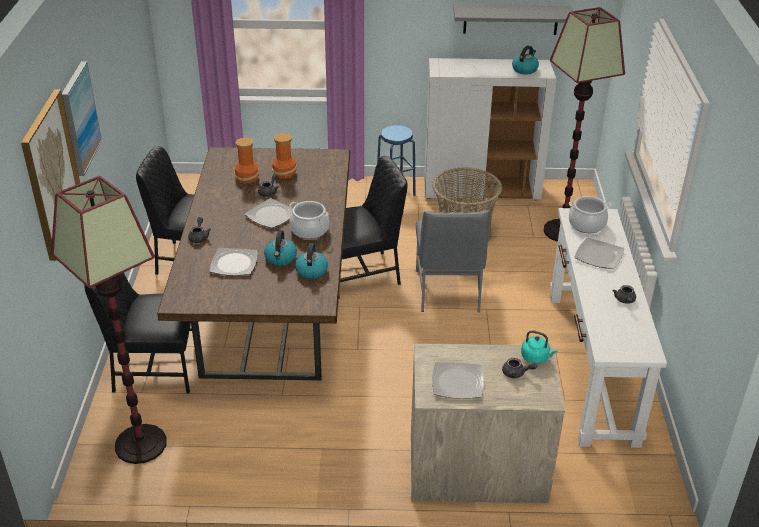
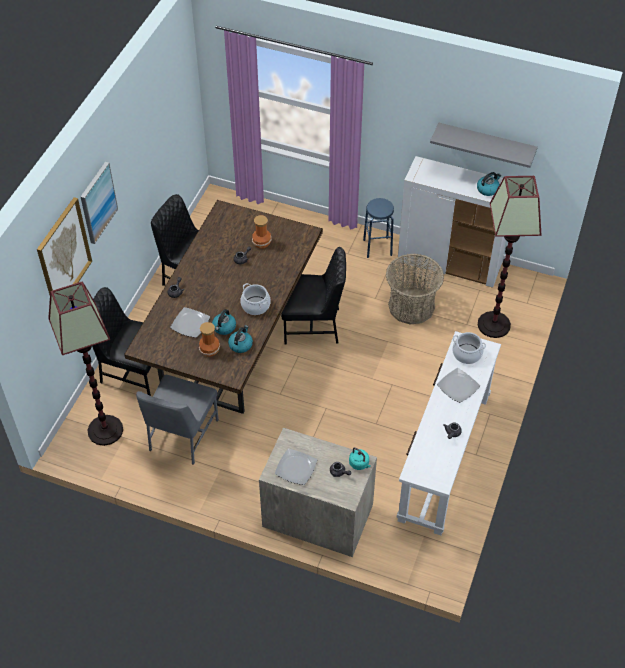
camera: 20 degrees right, 15 degrees up
vase [235,138,260,183] -> vase moved to [199,322,220,357]
plate [245,198,293,228] -> none
grey chair [416,210,490,312] -> grey chair moved to [136,375,219,465]

